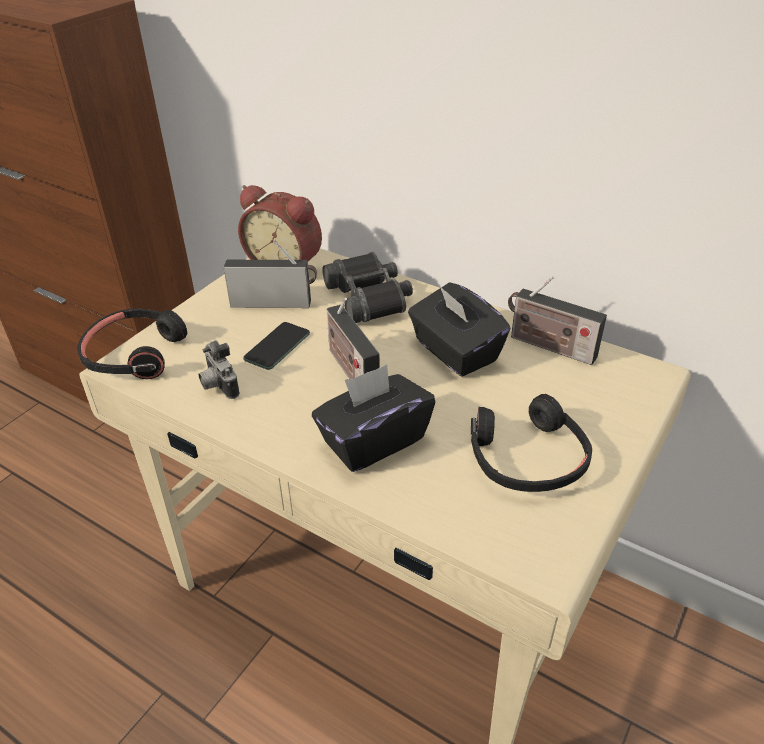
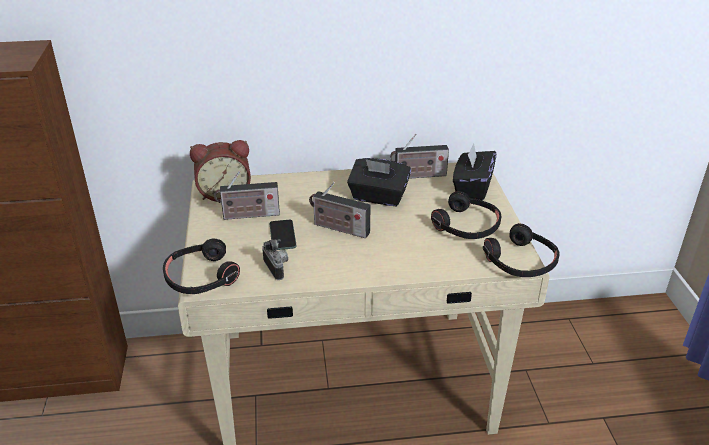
camera: 40 degrees left, 5 degrees down
camera [199,340,240,399] -> camera turned 135 degrees counterclockwise [262,239,288,280]
radio [224,239,317,308] -> radio turned 150 degrees counterclockwise [214,171,280,220]
black tissue box [312,364,435,472] -> black tissue box moved to [453,143,496,200]
black binoculars [322,252,413,323] -> none
none -> black headphones [483,223,560,277]

